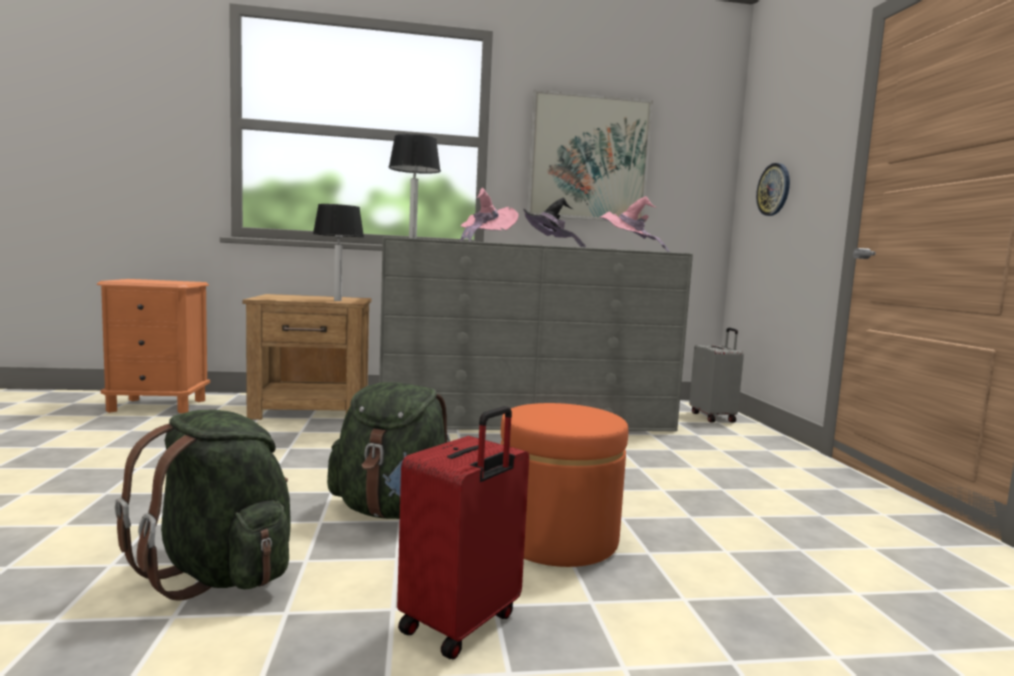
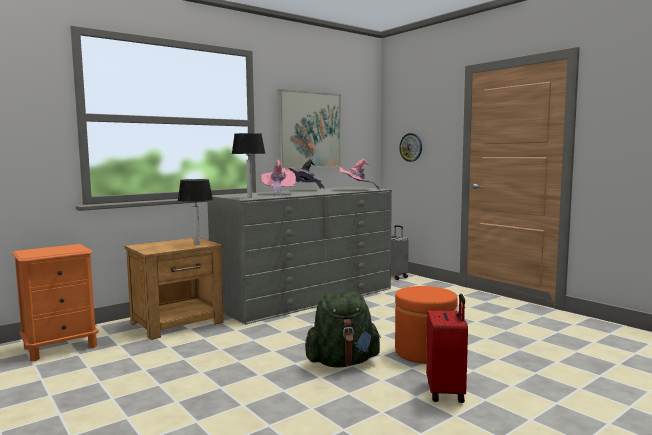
camera: 30 degrees left, 0 degrees up
green backpack [115,410,291,600] -> none

